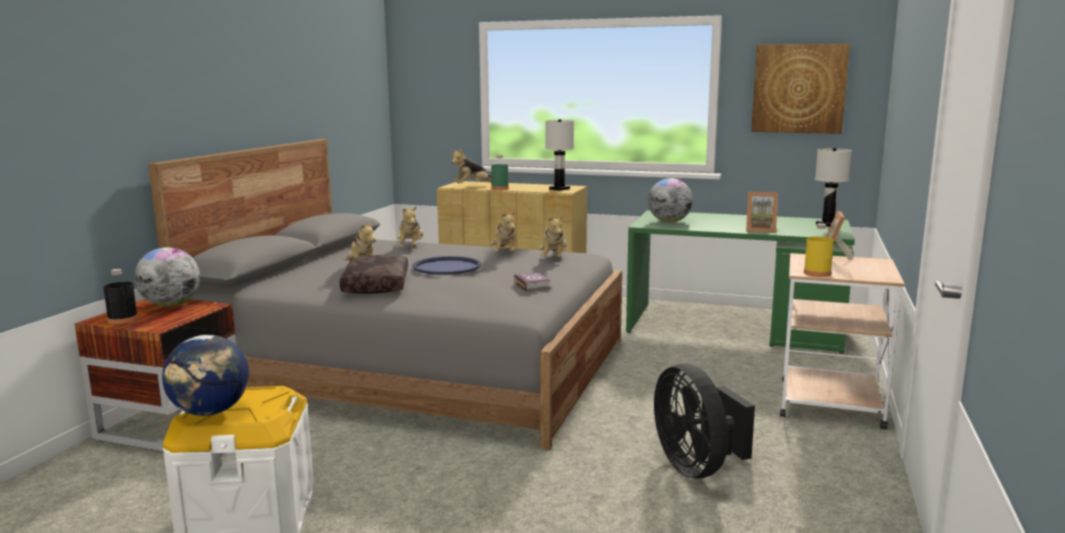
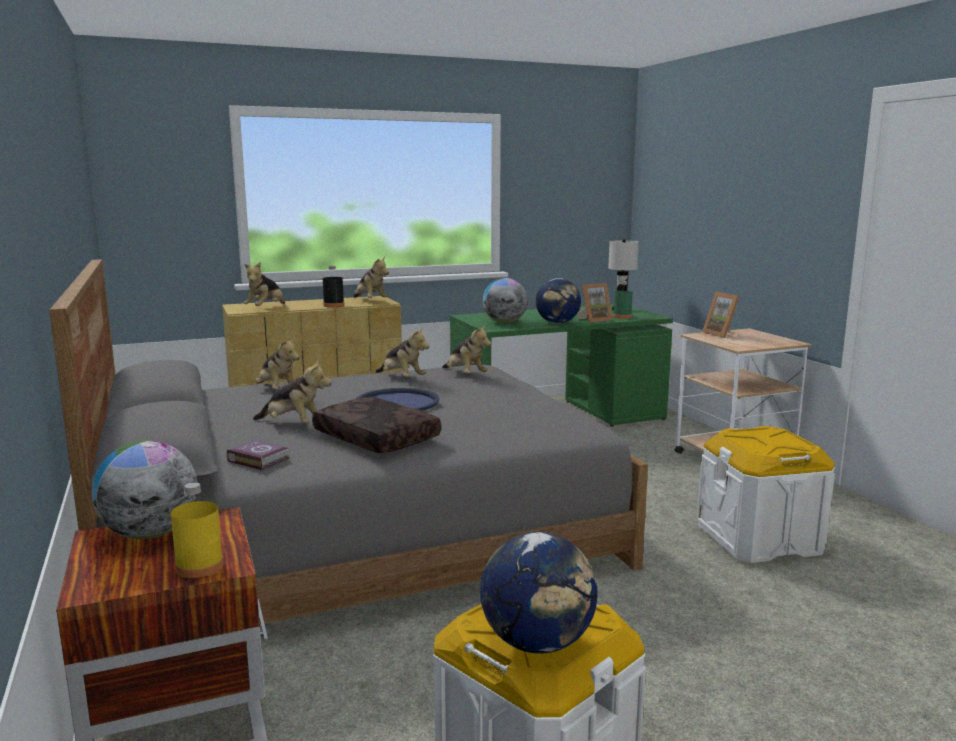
camera: 40 degrees left, 0 degrees up
black bottle [103,269,138,325] -> black bottle moved to [323,266,344,307]
green bottle [491,155,509,190] -> green bottle moved to [613,281,633,319]
book [514,273,552,291] -> book moved to [227,440,290,470]
white table lamp [545,119,574,191] -> plush toy [353,256,389,298]
black fan [654,364,755,478] -> white storage box [697,426,835,563]
picture [751,44,850,134] -> none
yellow bottle [804,223,834,277] -> yellow bottle moved to [171,482,224,578]
none -> globe [536,278,581,324]

